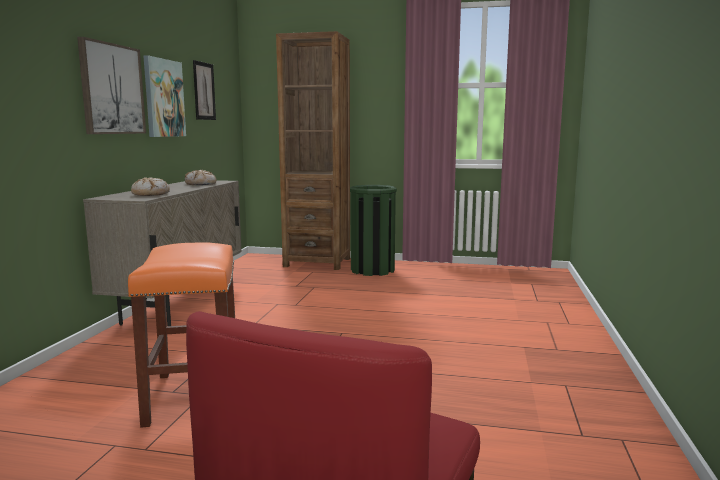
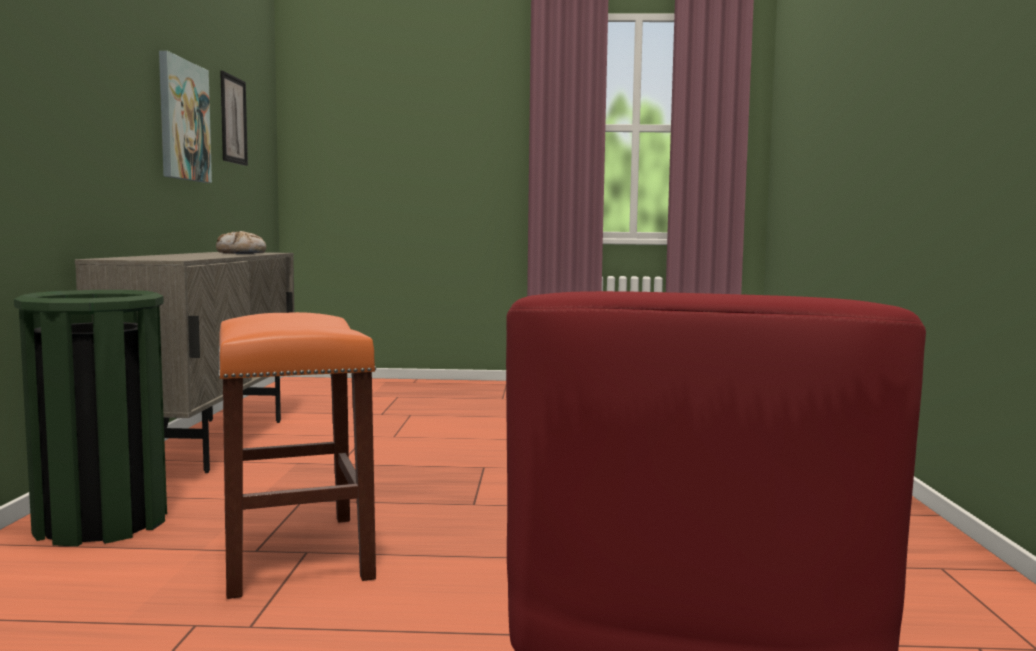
camera: 10 degrees left, 5 degrees down
picture [77,37,146,134] -> none
bread [131,177,170,196] -> none
brown bookcase [276,31,350,270] -> none
green trash can [350,185,397,276] -> green trash can moved to [14,290,167,546]

